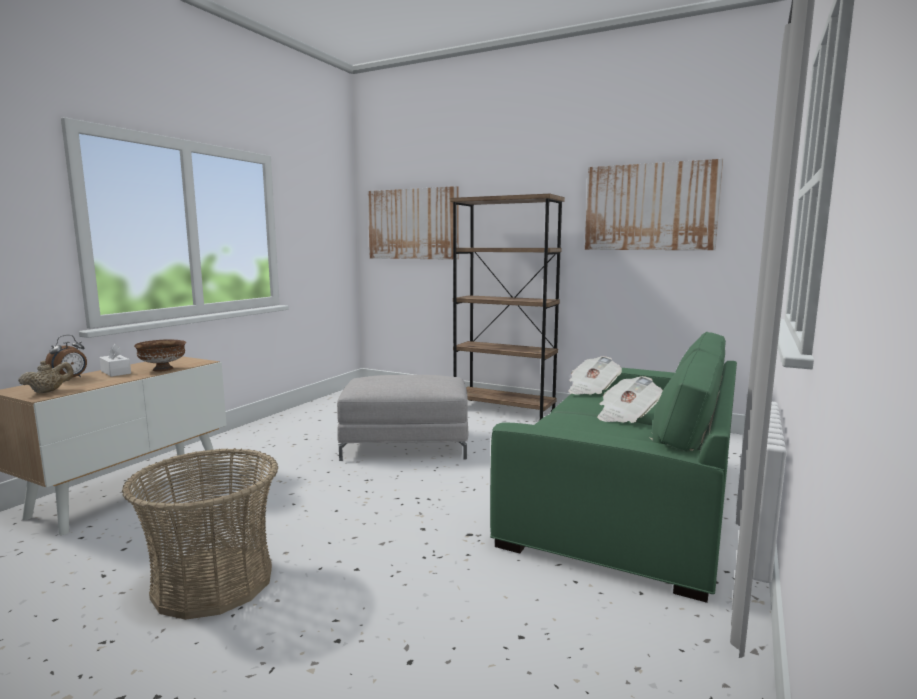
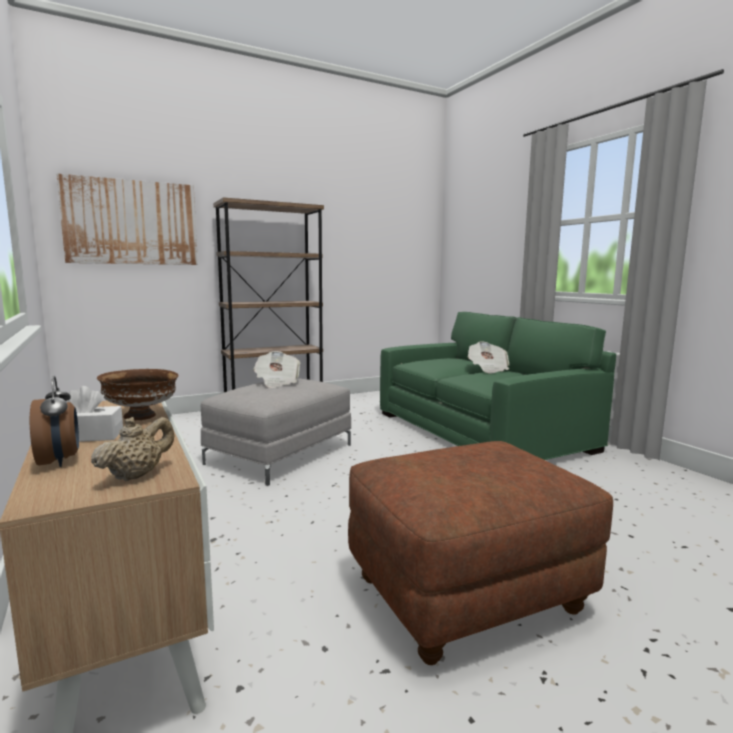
camera: 55 degrees left, 0 degrees up
beige teapot [18,360,74,393] -> beige teapot turned 45 degrees clockwise [91,417,175,481]
basket [122,448,278,620] -> brown ottoman [348,441,613,665]
newspaper [569,356,622,395] -> newspaper moved to [253,351,300,388]
picture [585,159,723,250] -> none

